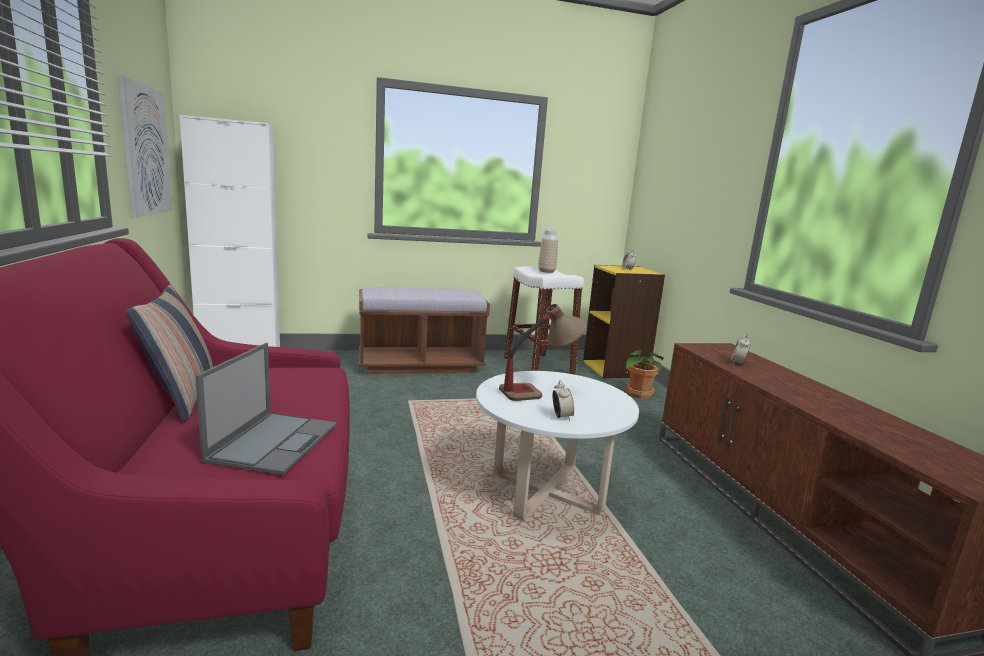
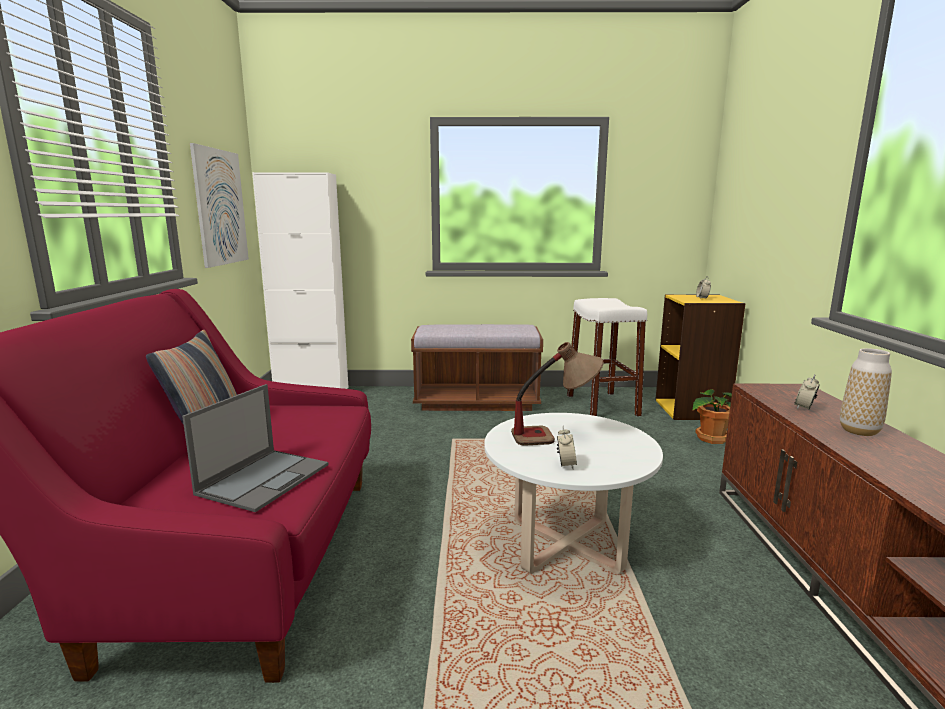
camera: 15 degrees right, 0 degrees up
vase [538,230,558,273] -> vase moved to [840,348,892,436]

